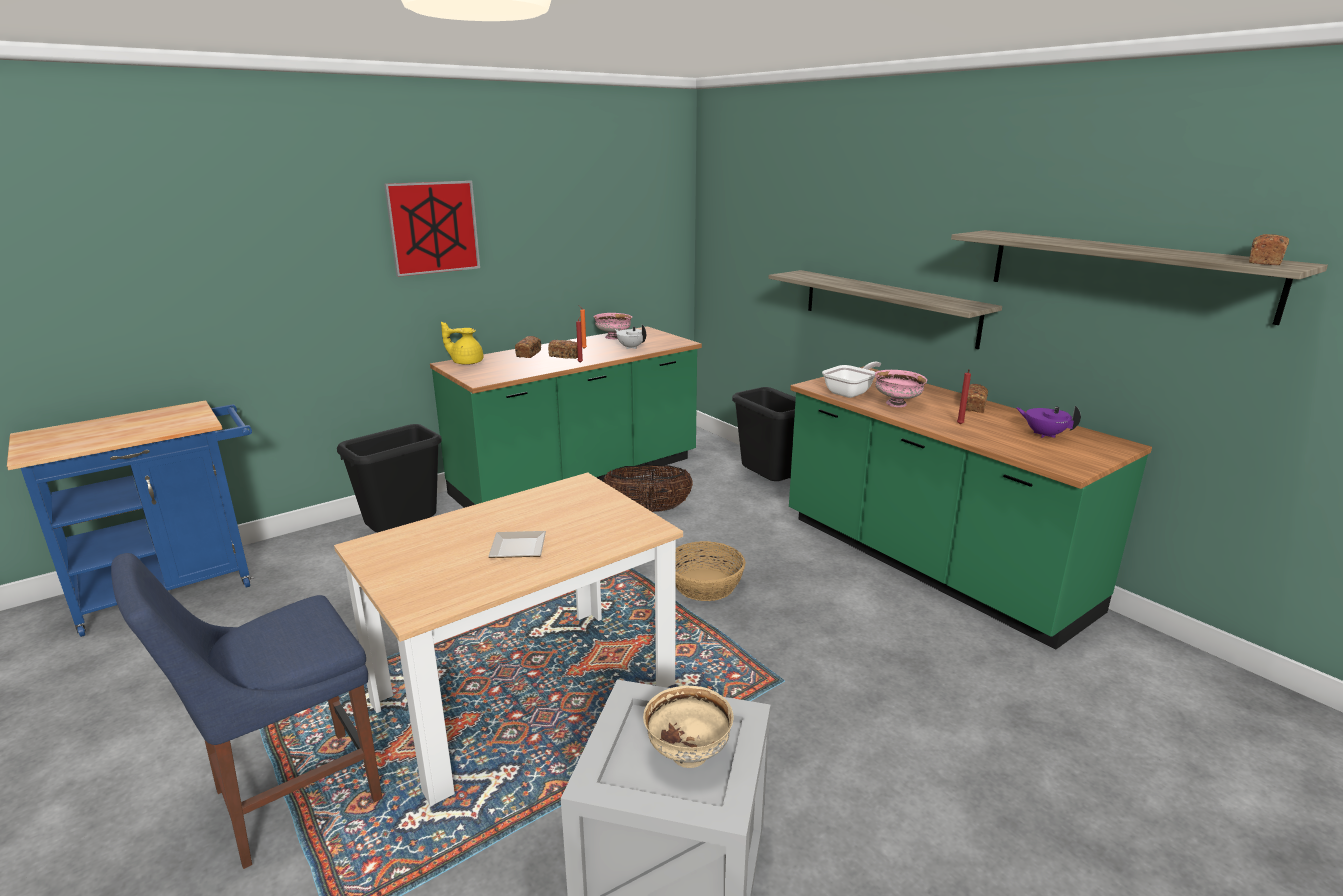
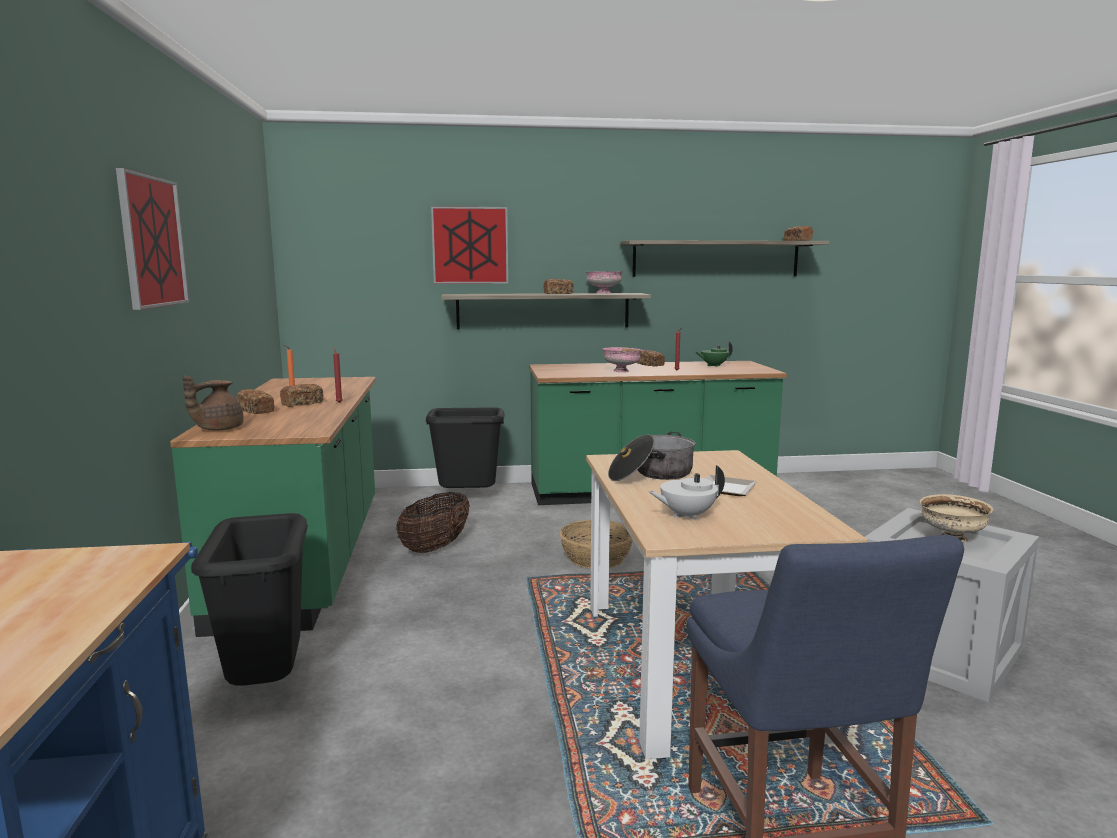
camera: 60 degrees left, 10 degrees down
yellow teapot [441,322,483,365] -> brown teapot [183,375,243,430]
pink bowl [593,313,632,339] -> pink bowl moved to [586,271,622,294]
white teapot [615,325,646,349] -> white teapot moved to [648,465,725,520]
frying pan [822,362,881,398] -> none
purple teapot [1016,406,1081,438] -> green teapot [695,341,733,367]
none -> picture [431,206,508,284]
none -> bread [544,279,574,294]
none -> cooking pot [608,432,695,481]

